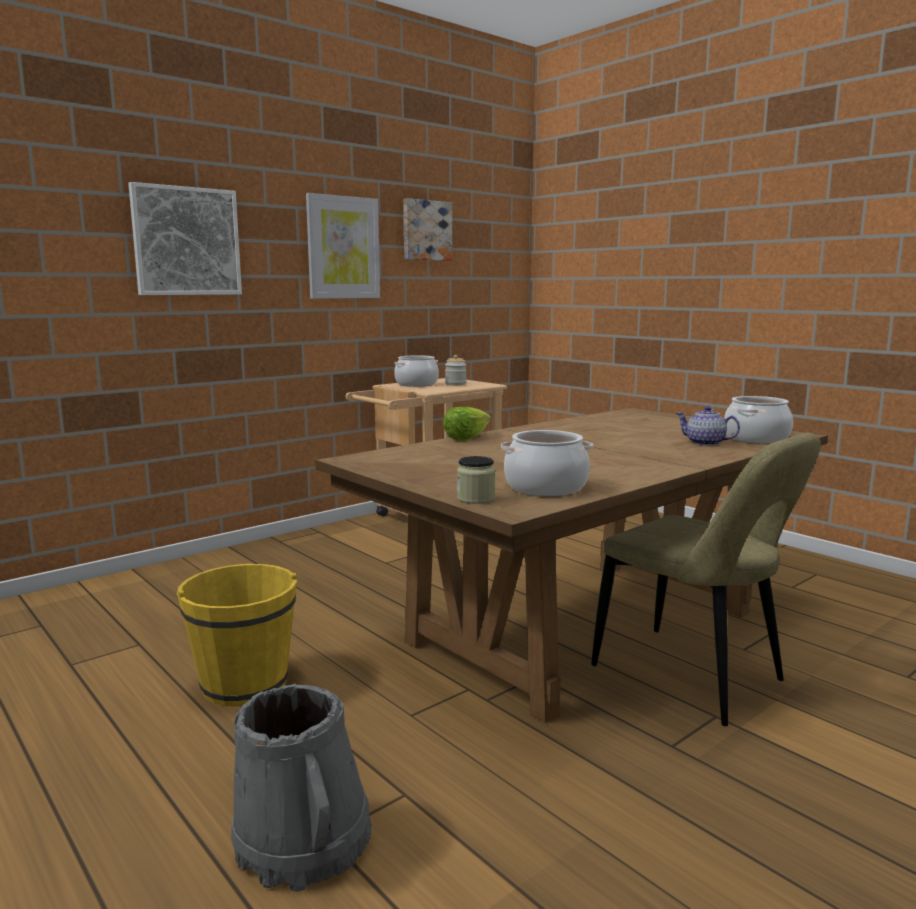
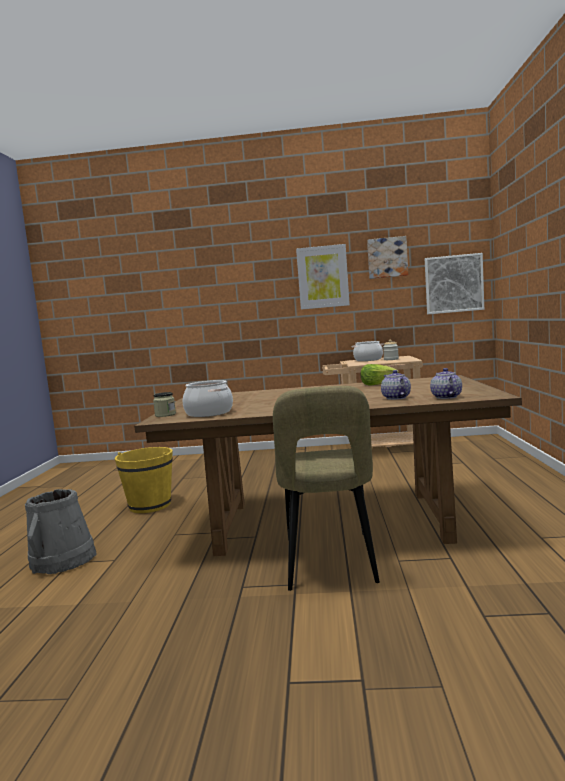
camera: 45 degrees right, 5 degrees down
picture [128,182,242,295] -> picture moved to [425,253,484,314]
lettuce [443,407,491,440] -> lettuce moved to [360,364,399,386]
cooking pot [724,396,793,444] -> teapot [430,368,462,399]

